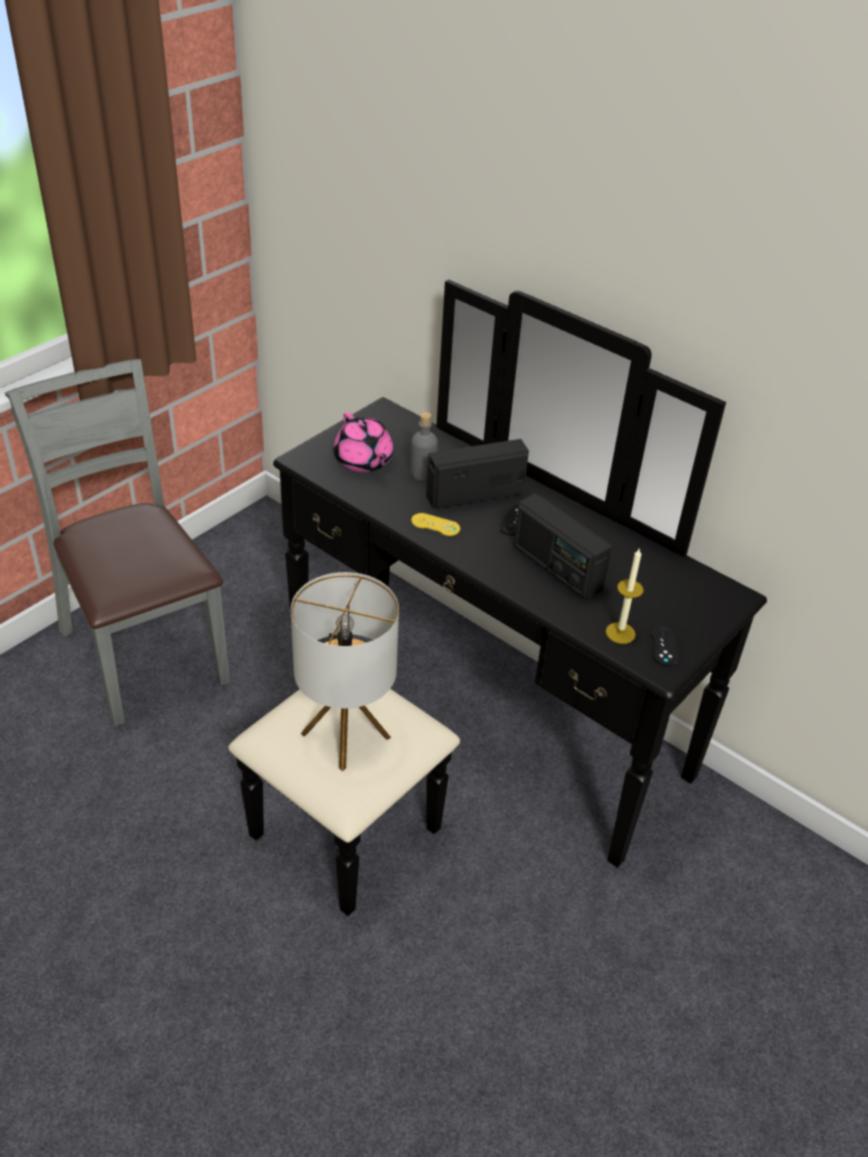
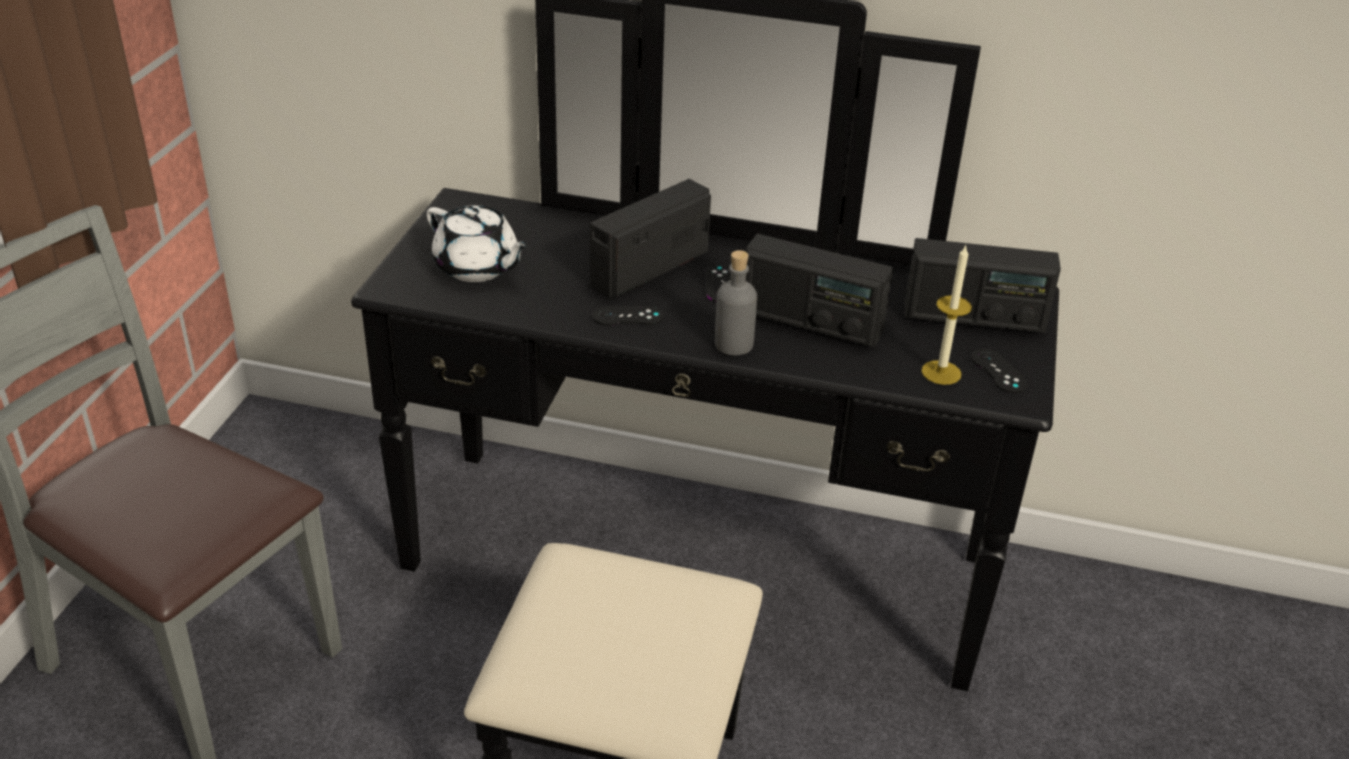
camera: 25 degrees left, 5 degrees down
table lamp [291,572,399,771] -> none
pink teapot [333,412,394,472] -> white teapot [426,205,529,282]
grey bottle [410,412,438,481] -> grey bottle moved to [715,250,757,355]
yellow game controller [411,513,460,536] -> black game controller [593,306,664,326]
none -> radio [904,238,1061,333]

